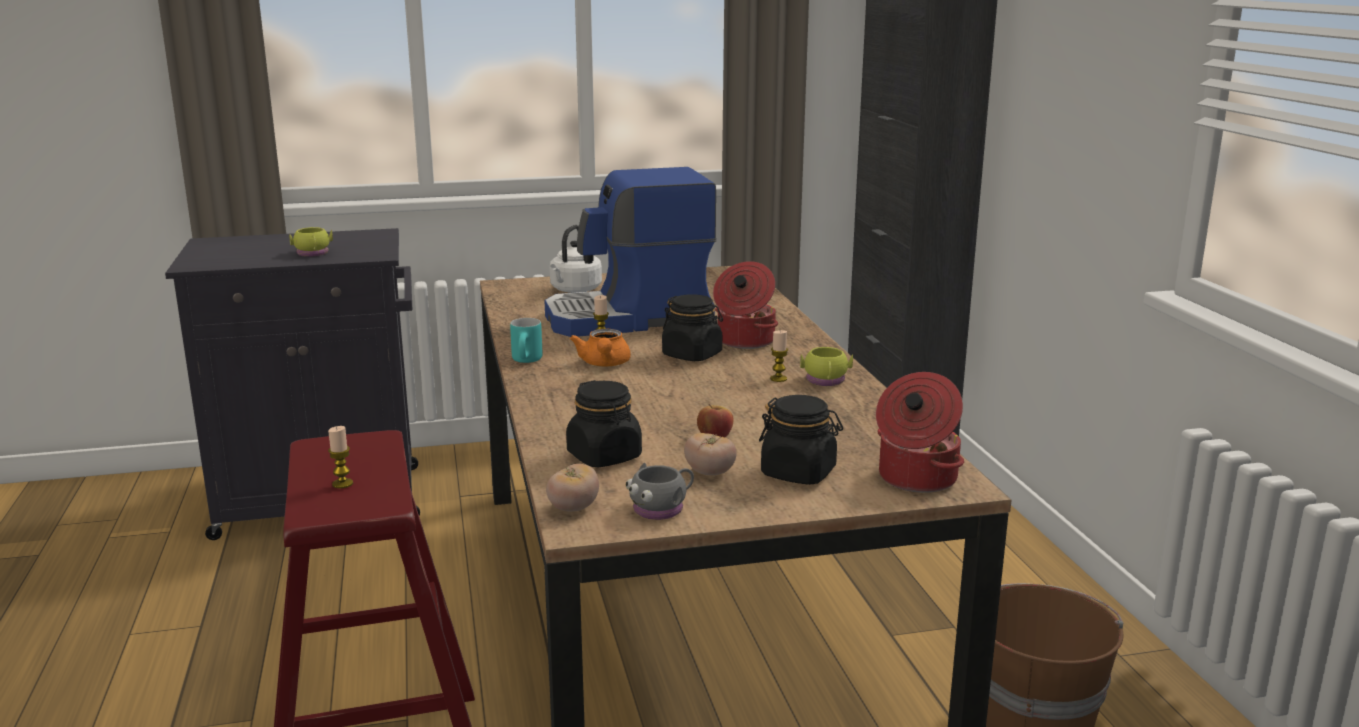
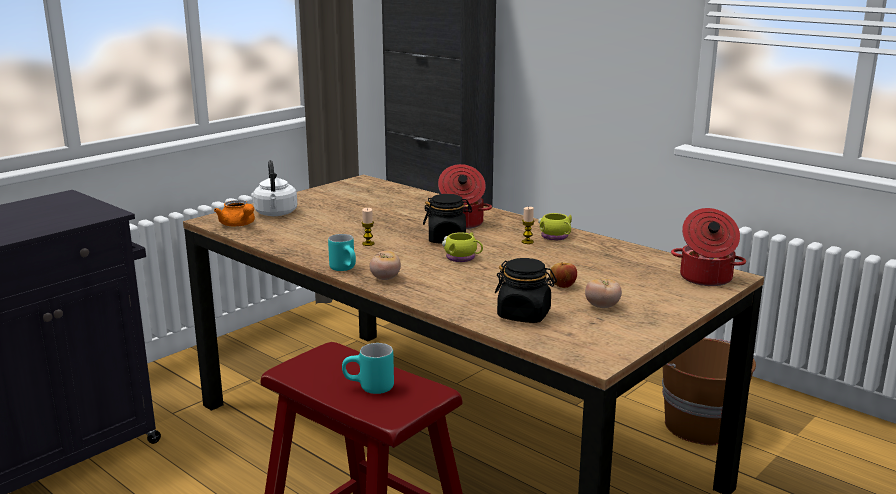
camera: 35 degrees left, 0 degrees up
yellow mug [289,227,333,257] -> yellow mug moved to [442,232,483,262]
candle [328,426,353,488] -> turquoise mug [342,343,394,394]
coffee machine [544,167,717,337] -> none
tomato [546,464,599,512] -> tomato moved to [370,251,401,280]
orange teapot [570,329,631,366] -> orange teapot moved to [214,200,255,227]
grey mug [626,463,694,520] -> none
black jar [759,395,843,485] -> none

